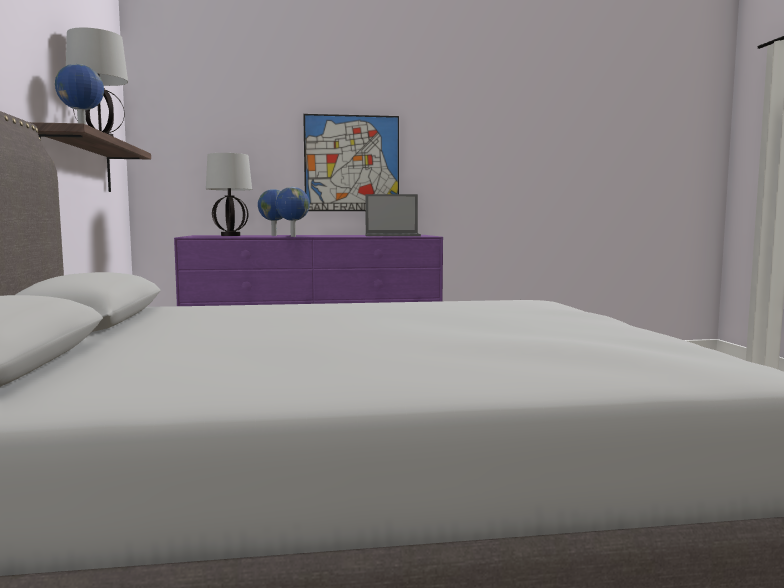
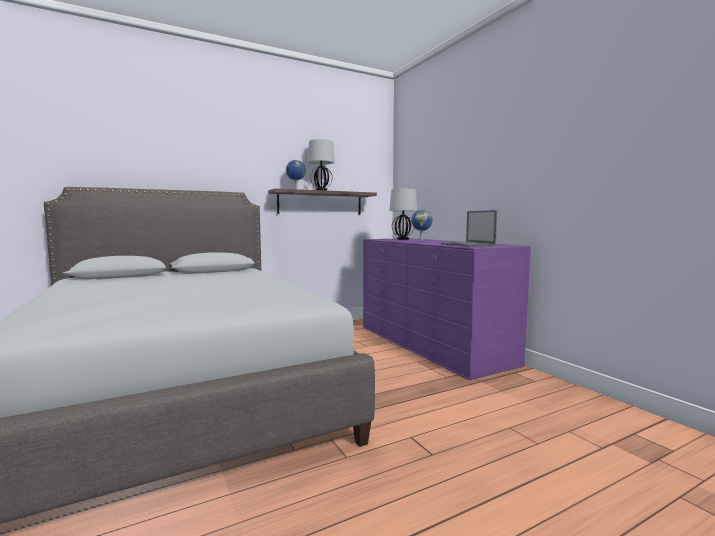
camera: 70 degrees right, 0 degrees up
globe [276,187,310,237] -> none
picture [303,114,399,211] -> none

